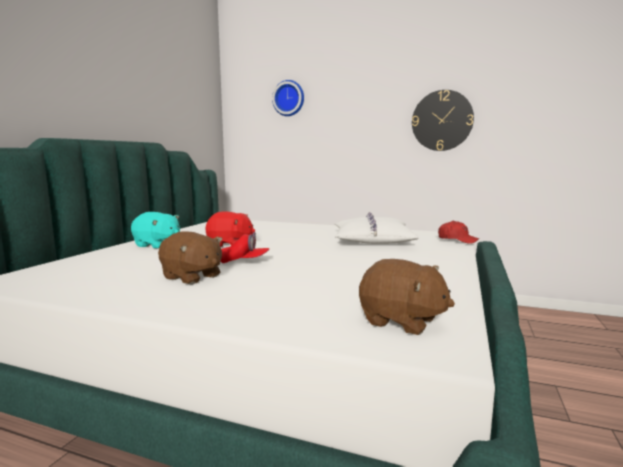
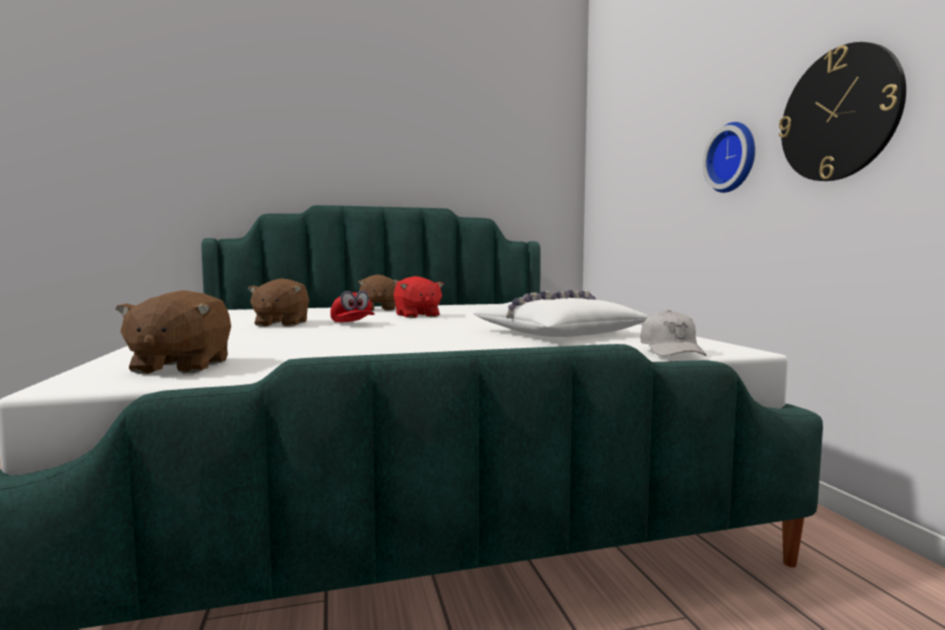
camera: 55 degrees right, 5 degrees down
turquoise plush toy [131,212,180,249] -> brown plush toy [358,274,399,311]
wall clock [272,80,304,116] -> wall clock moved to [702,122,755,193]
red cap [438,221,479,244] -> white cap [641,310,707,356]

